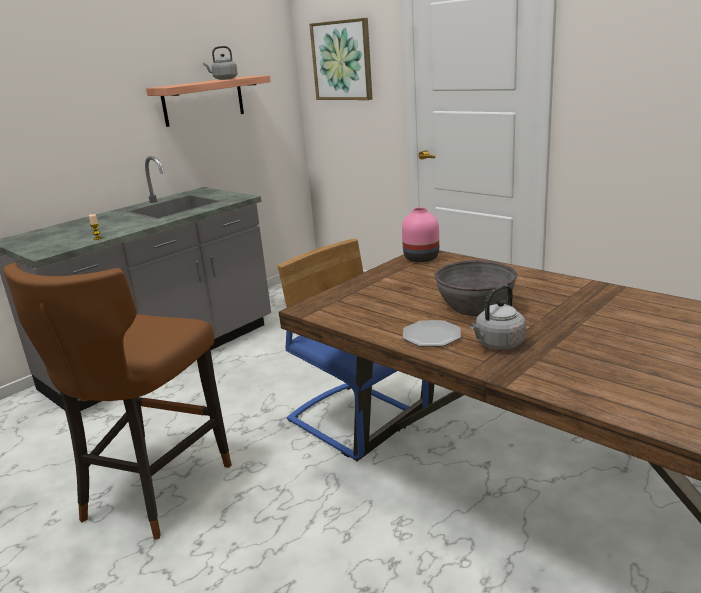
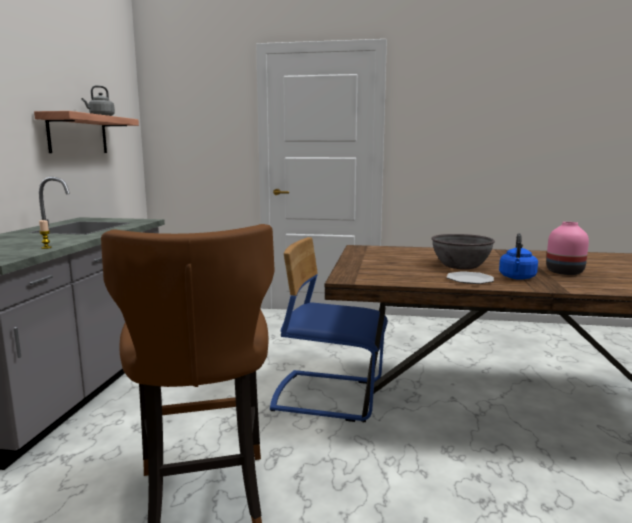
camera: 35 degrees left, 10 degrees down
picture [309,18,372,100] -> none
pink vase [402,207,439,262] -> pink vase moved to [546,222,589,275]
grey kettle [469,285,526,349] -> blue kettle [499,233,538,280]

